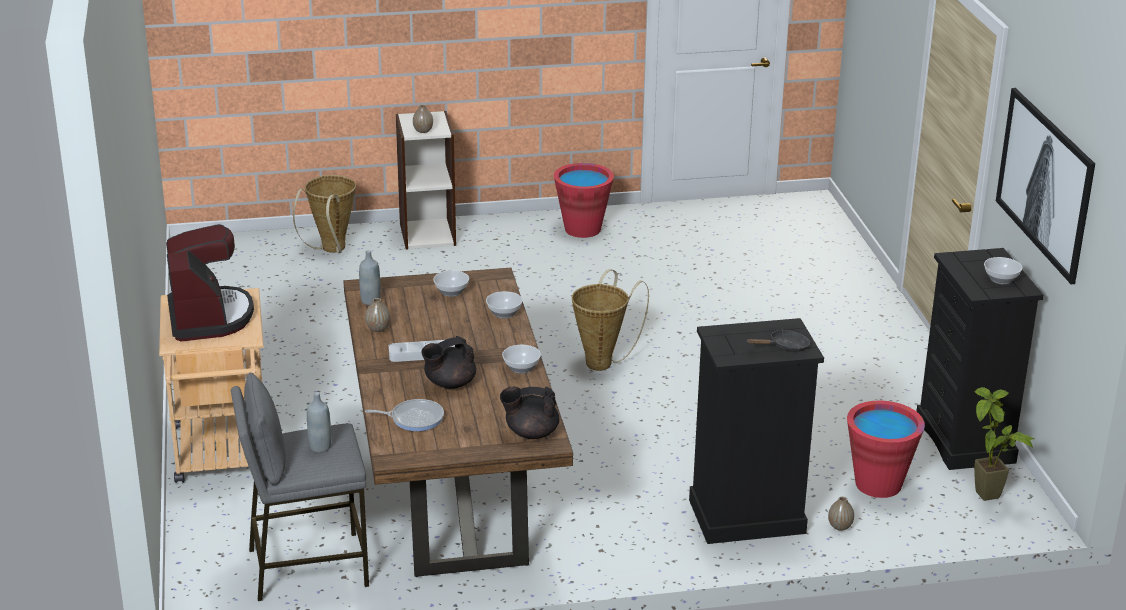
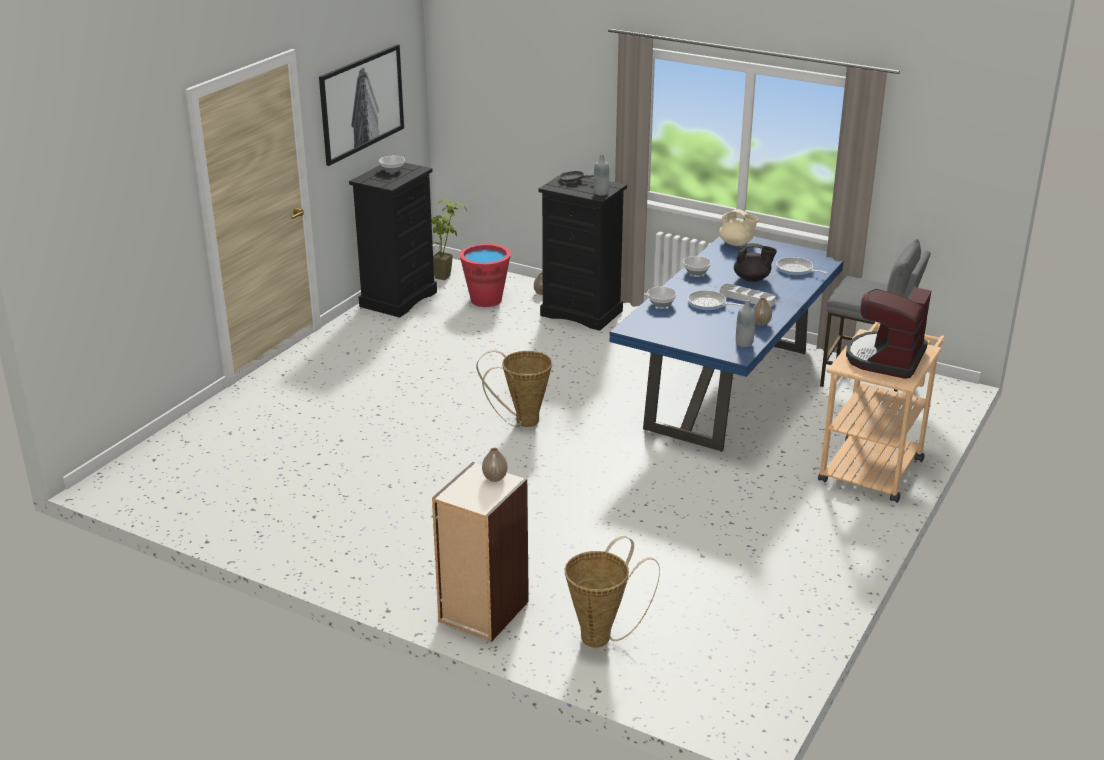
camera: 140 degrees left, 0 degrees up
grey bottle [307,392,331,453] -> grey bottle moved to [594,153,609,195]
brown dining table [343,268,573,577] -> blue dining table [610,236,844,452]
bowl [433,270,469,297] -> none
black teapot [500,386,559,439] -> beige teapot [719,209,759,246]
red bucket [554,163,614,238] -> none
none -> frying pan [688,290,743,311]

